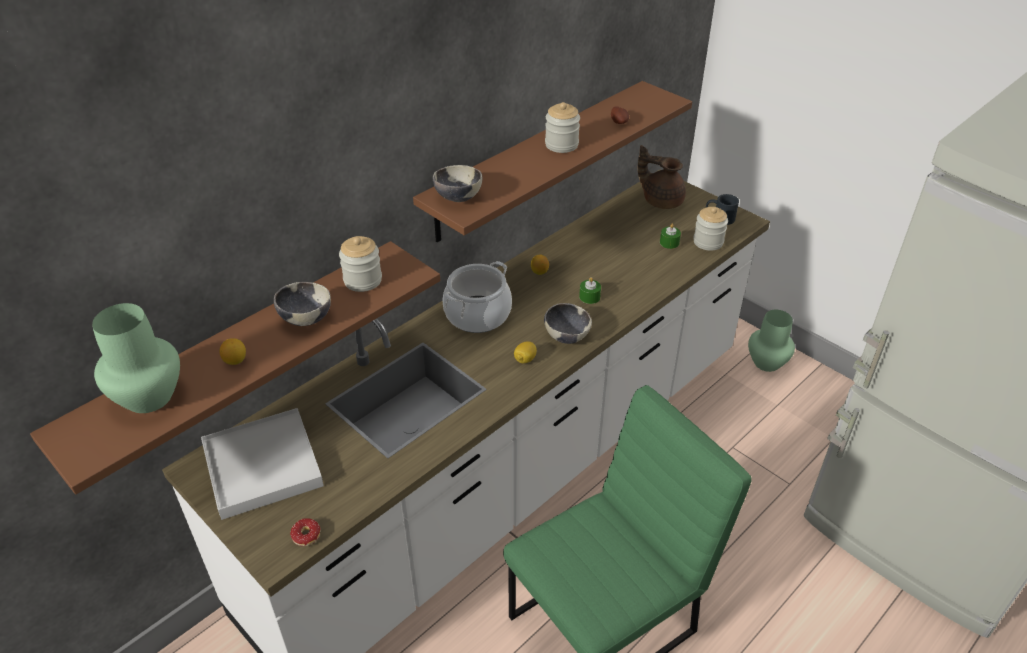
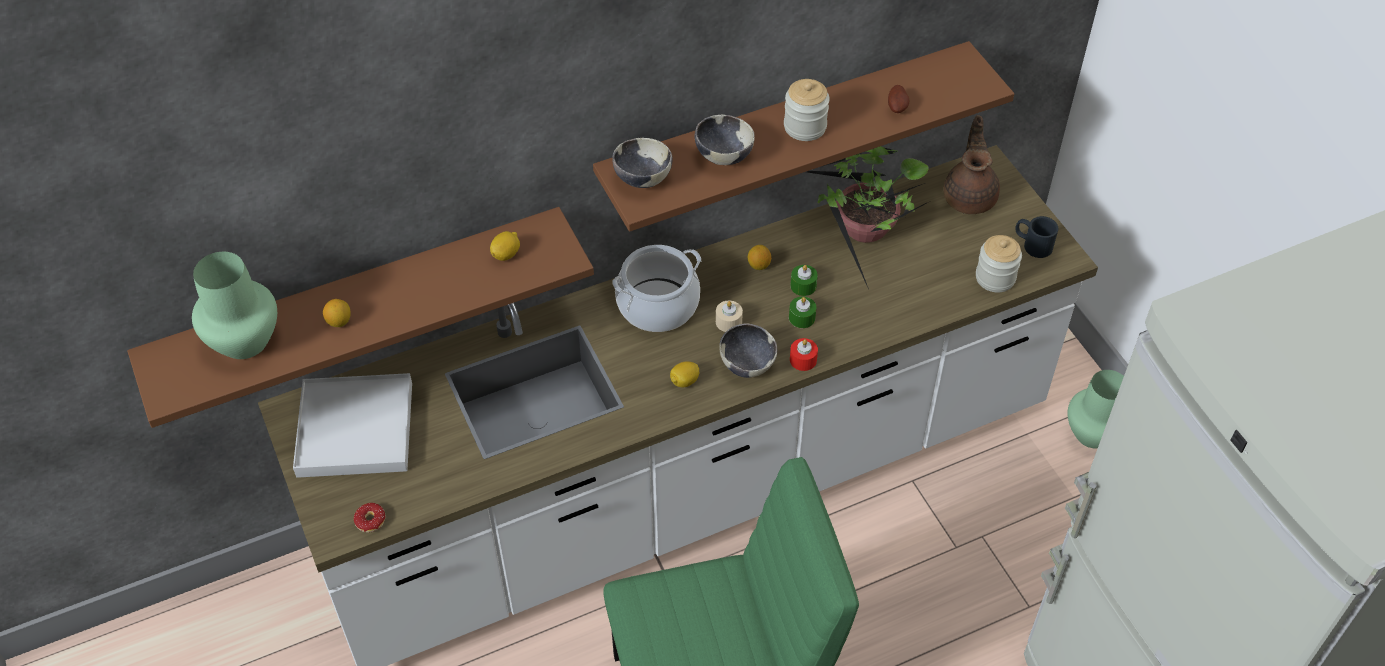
camera: 20 degrees right, 10 degrees up
bowl [274,282,331,326] -> bowl moved to [695,115,755,165]
jar [339,236,382,292] -> lemon [490,231,520,261]
brown teapot [638,145,686,209] -> brown teapot turned 45 degrees clockwise [943,115,1000,214]
green candle [660,223,681,249] -> green candle moved to [790,265,818,296]
none -> beige candle [716,301,743,332]
none -> red candle [790,338,818,371]
none -> potted plant [806,146,929,289]

